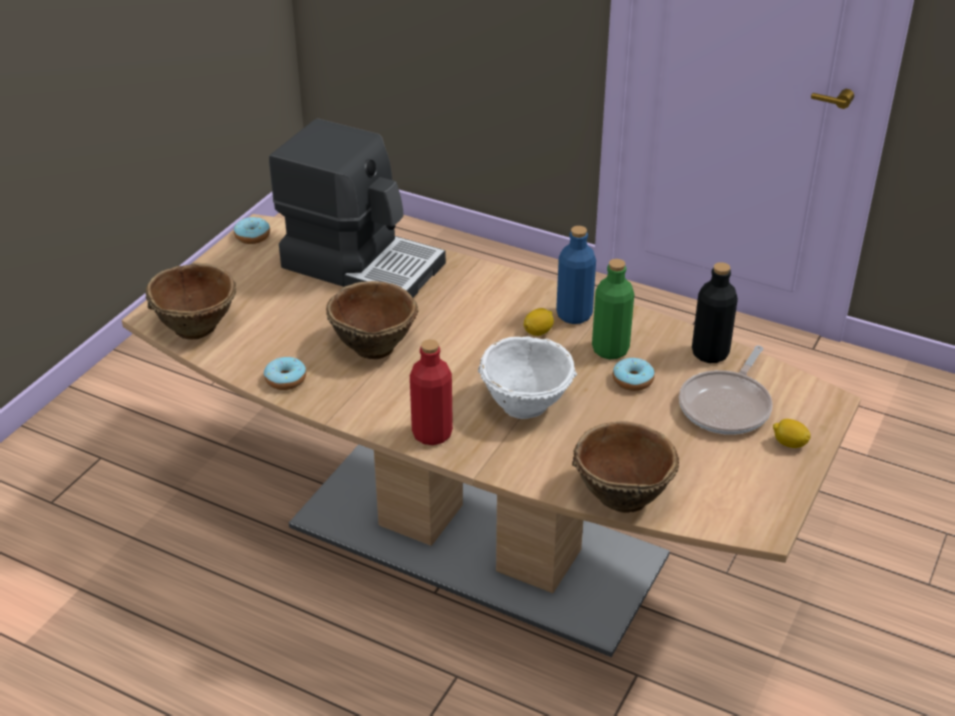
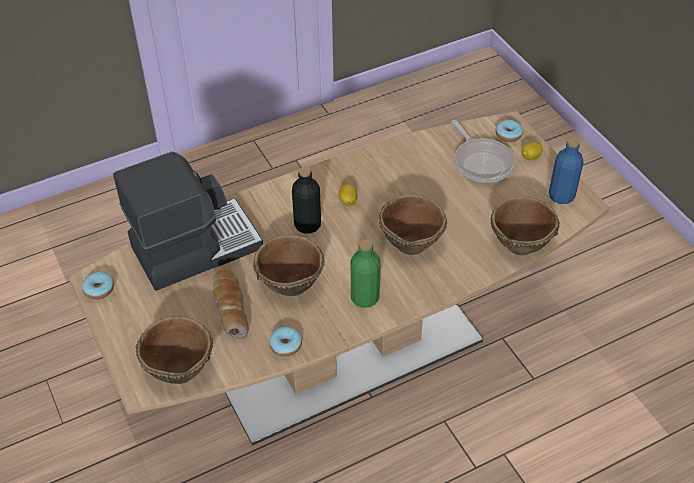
camera: 55 degrees left, 10 degrees up
red bottle [410,339,453,445] -> none
white bowl [478,336,577,419] -> brown bowl [379,194,447,255]
blue bottle [556,226,596,324] -> blue bottle moved to [549,138,584,204]
green bottle [592,259,634,359] -> green bottle moved to [351,240,380,308]
donut [613,358,655,391] -> donut moved to [496,120,523,142]
black bottle [692,262,738,363] -> black bottle moved to [292,167,321,234]
none -> bread [213,266,248,339]

